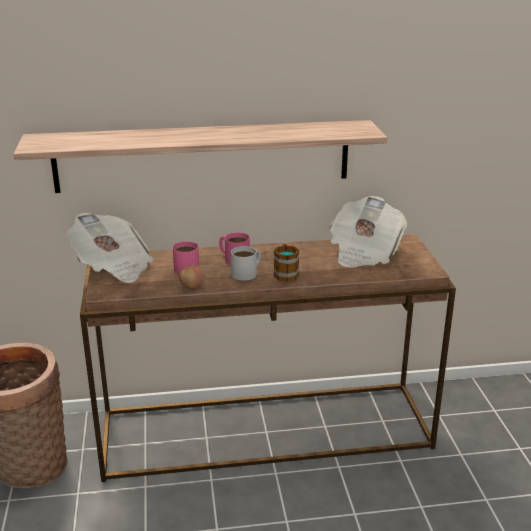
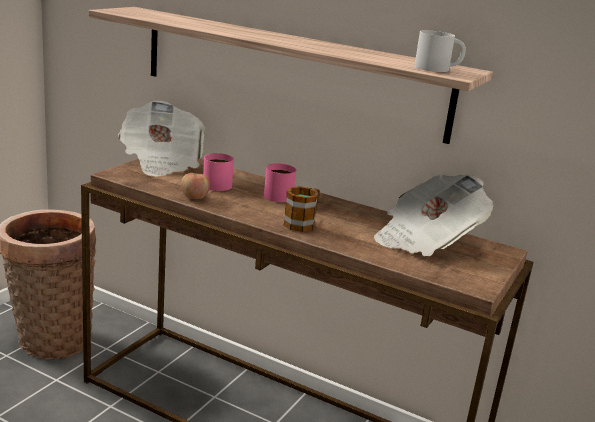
camera: 35 degrees right, 5 degrees down
white mug [231,246,261,281] -> white mug moved to [414,30,466,72]

